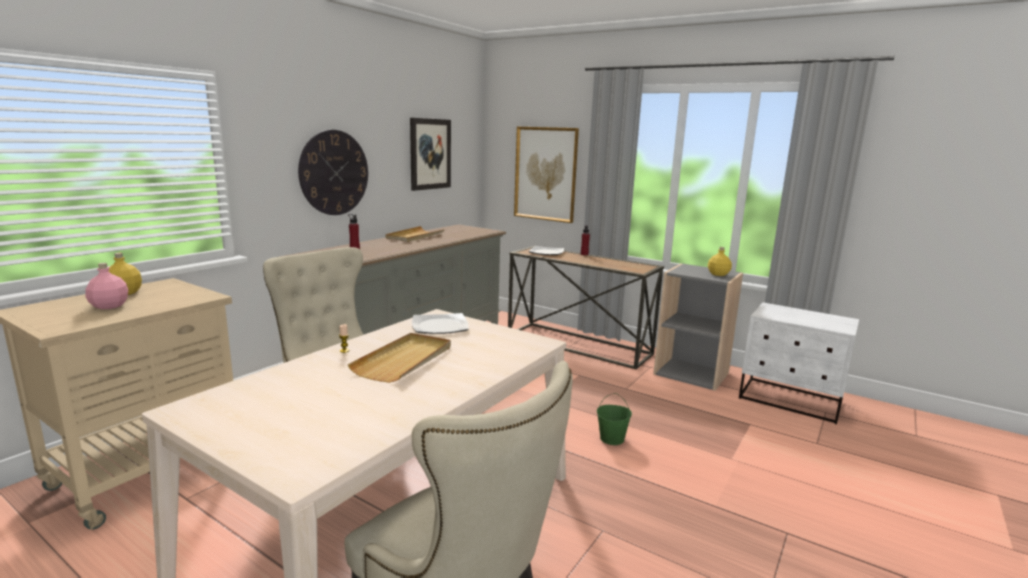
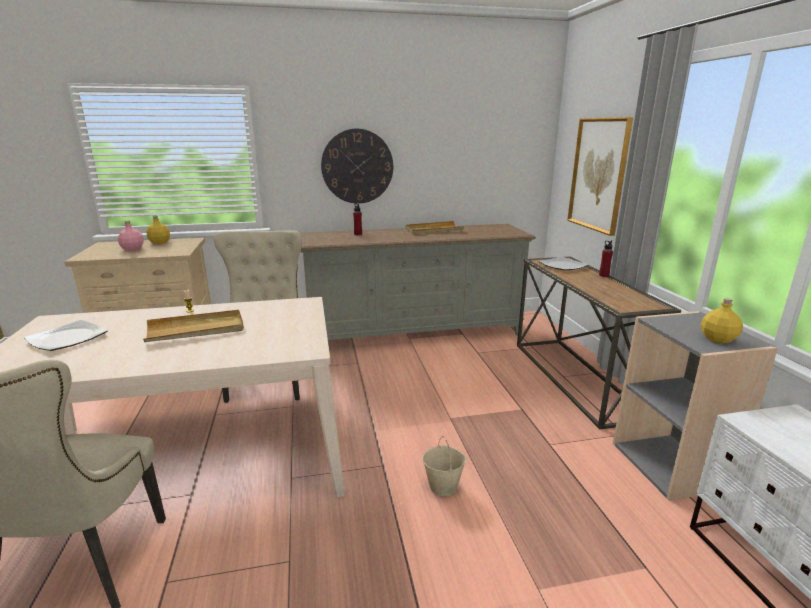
camera: 45 degrees right, 5 degrees up
picture [410,118,451,191] -> none
plate [412,313,469,334] -> plate moved to [24,320,108,351]
green bucket [597,393,632,445] -> beige bucket [423,436,466,496]

